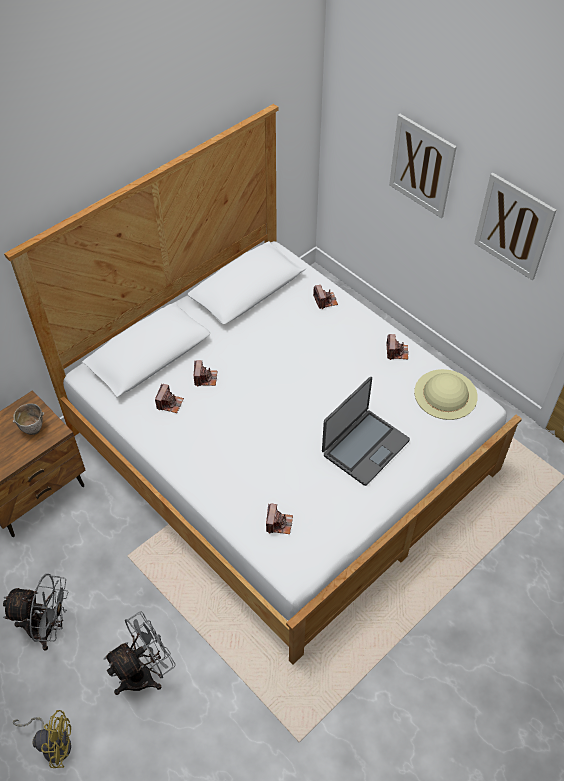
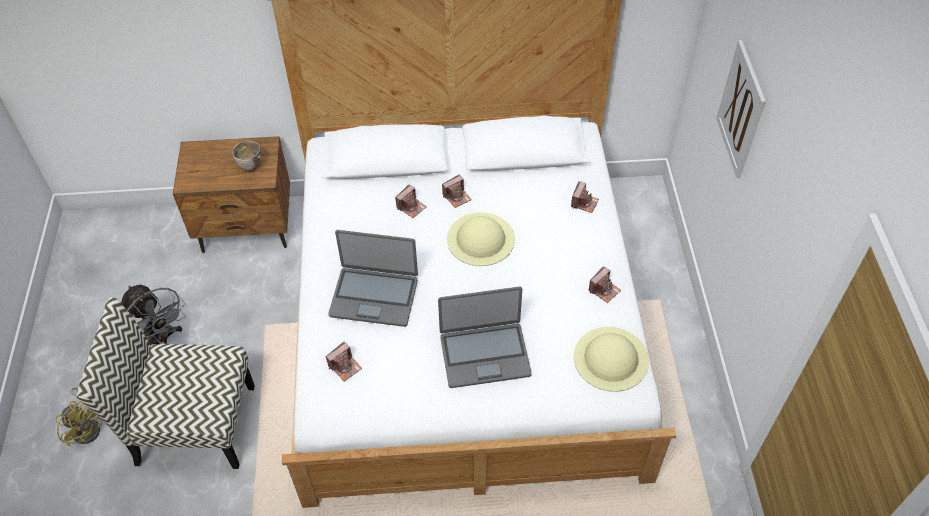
camera: 40 degrees right, 0 degrees up
grey fan [104,612,176,695] -> chair [77,297,255,469]
camera [155,384,184,413] -> camera moved to [442,175,472,208]
picture [474,173,556,280] -> none
none -> laptop [328,230,418,327]
none -> beige hat [447,212,515,266]

